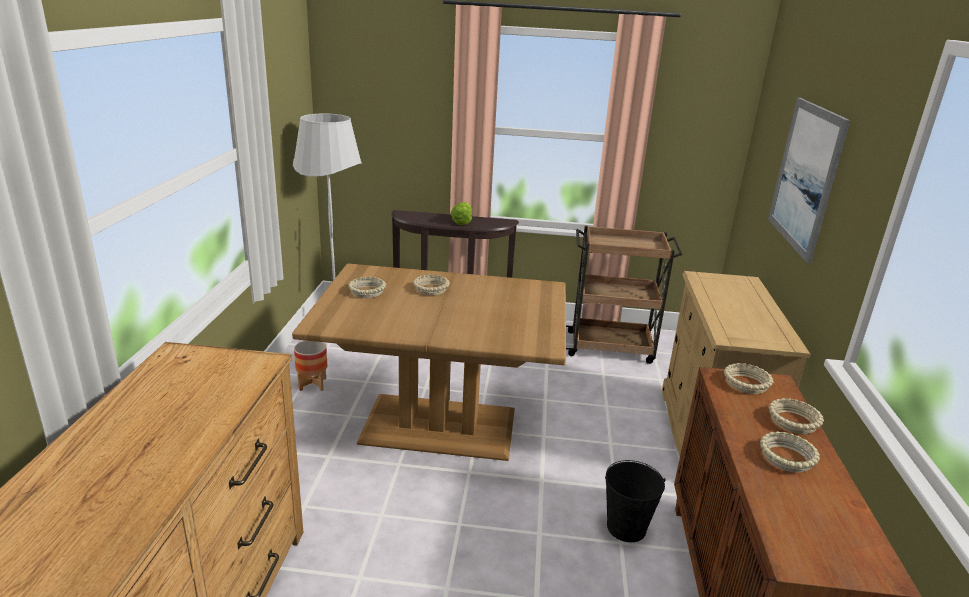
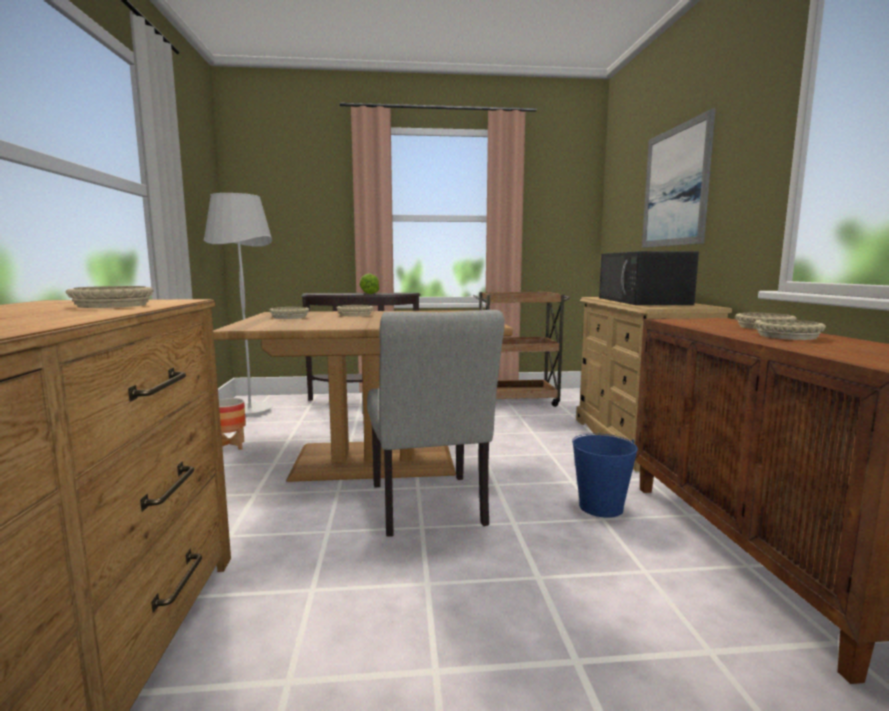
camera: 10 degrees left, 15 degrees down
black bucket [605,460,665,542] -> blue bucket [572,433,638,518]
beige bowl [724,363,773,394] -> beige bowl moved to [66,286,154,308]
none -> grey chair [367,310,505,537]
none -> black microwave [599,251,699,305]

